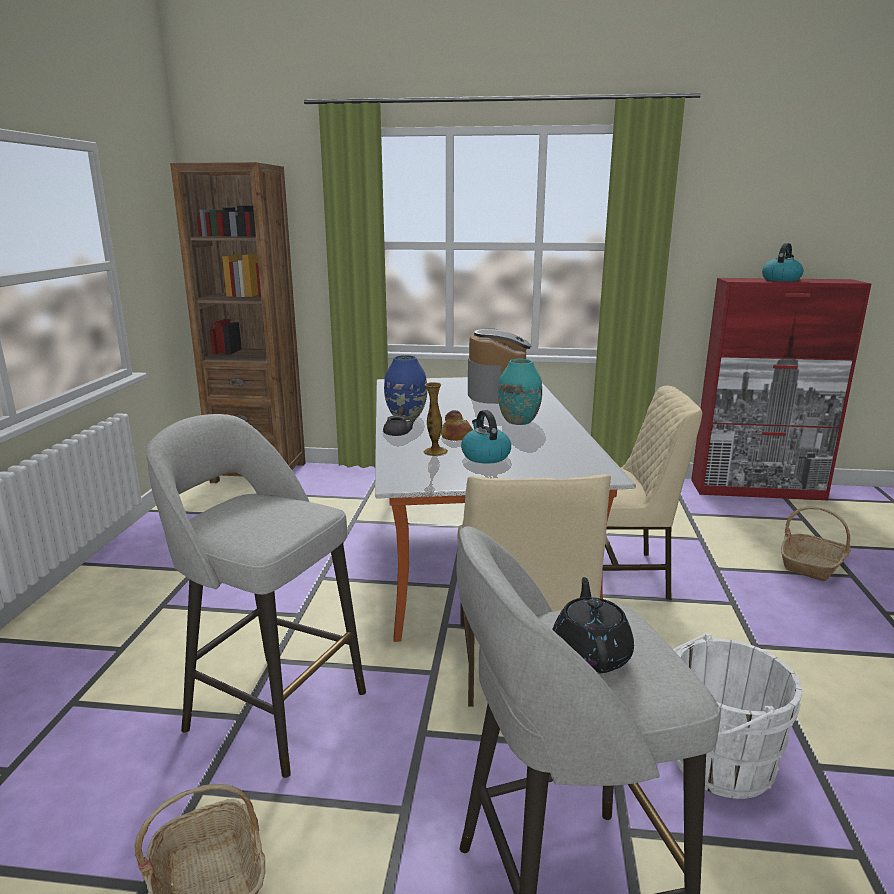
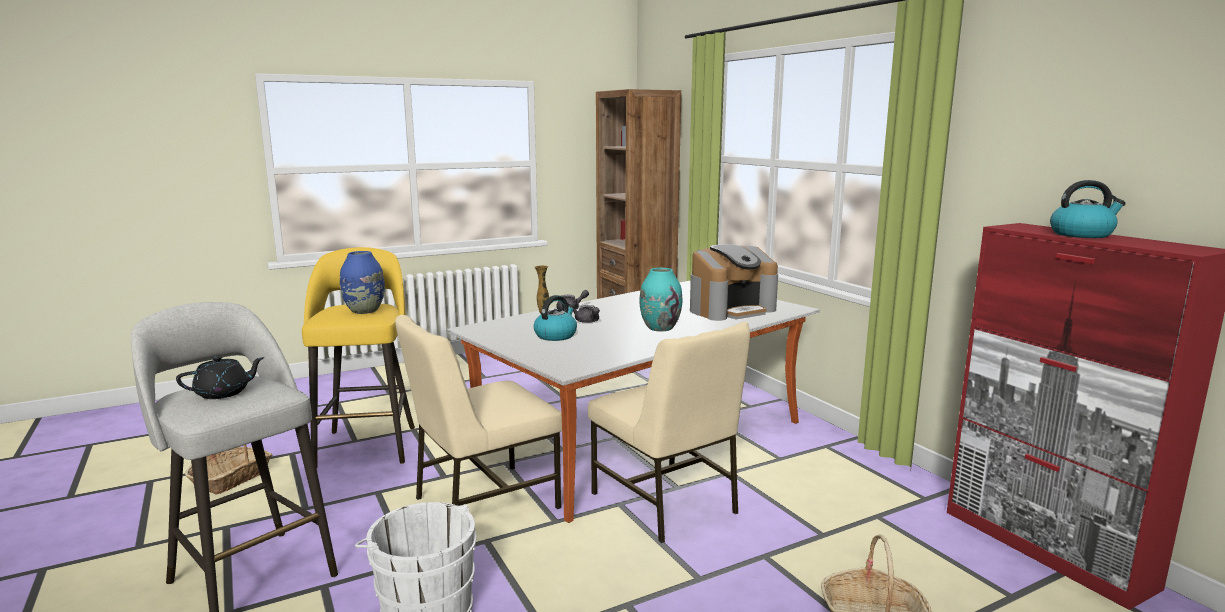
camera: 55 degrees right, 5 degrees down
grey stool [146,414,366,778] -> yellow stool [302,247,415,468]
blue vase [384,355,427,420] -> blue vase moved to [340,251,385,314]
bread [441,410,473,441] -> grey teapot [573,305,600,323]

